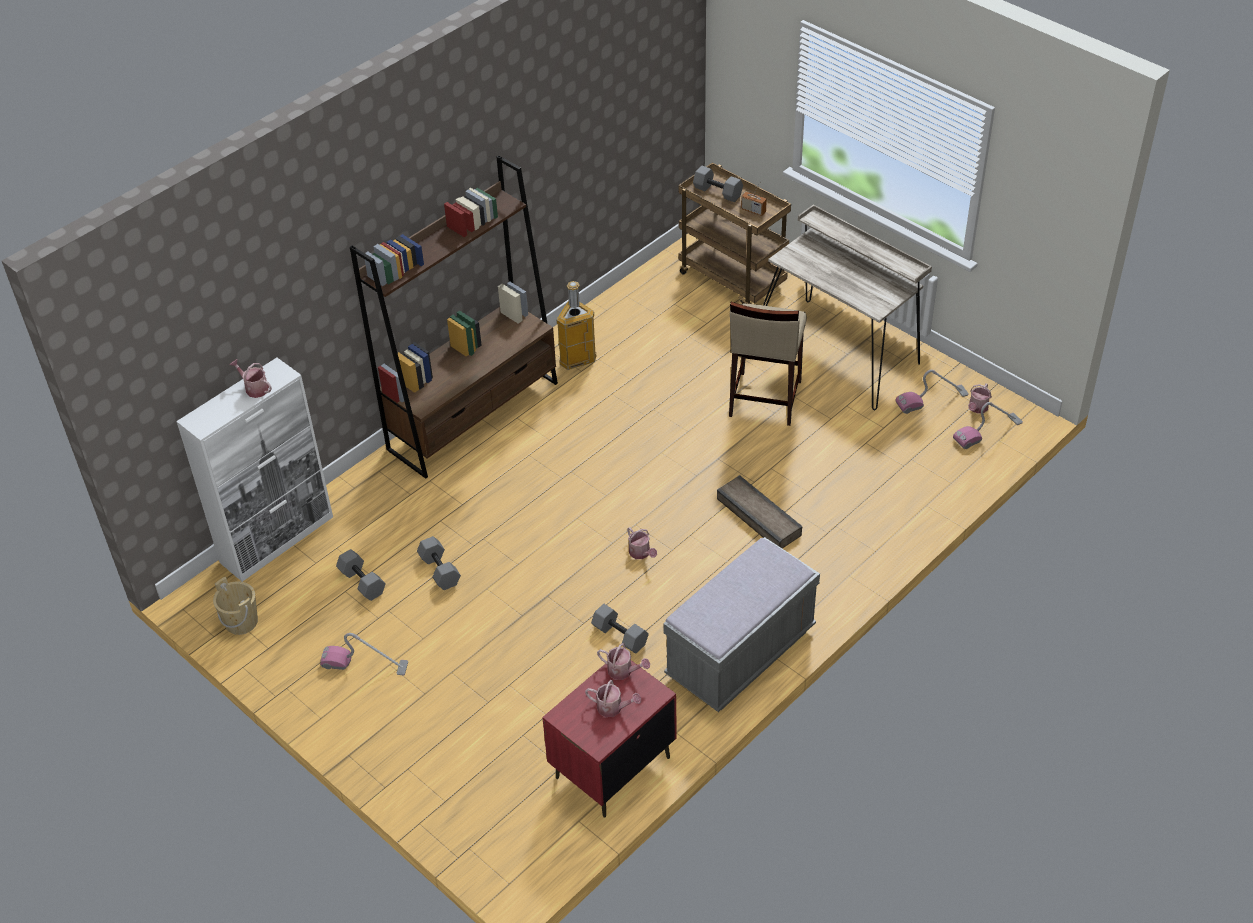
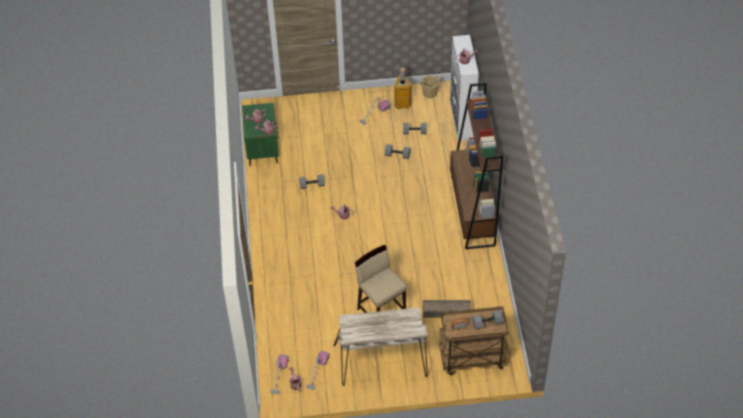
camera: 130 degrees right, 5 degrees up
red nightstand [542,660,677,818] -> green nightstand [242,103,279,166]
trash can [556,281,596,370] -> trash can moved to [394,67,412,109]
grey bench [663,537,820,712] -> none
crate [717,475,803,549] -> crate moved to [423,300,471,317]

